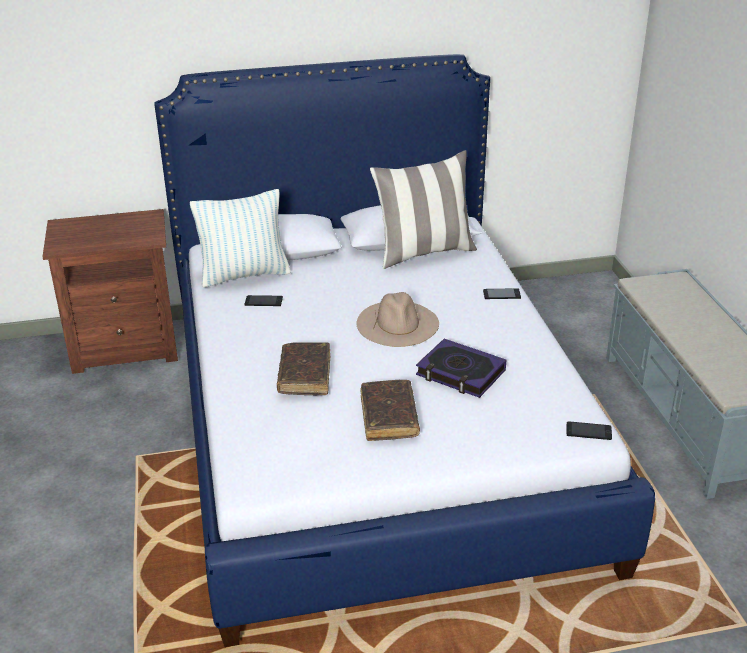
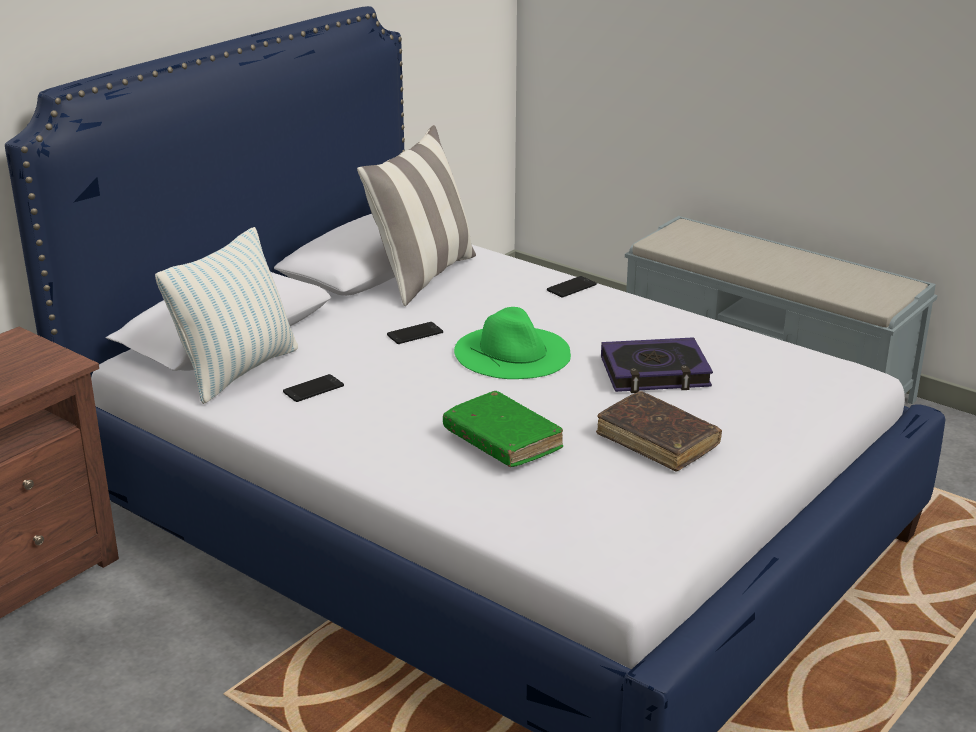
camera: 40 degrees left, 5 degrees down
brown book [277,342,330,395] -> green book [443,391,563,467]
beige hat [356,292,439,347] -> green hat [454,307,571,379]
phone [567,421,612,440] -> phone moved to [387,322,443,344]

